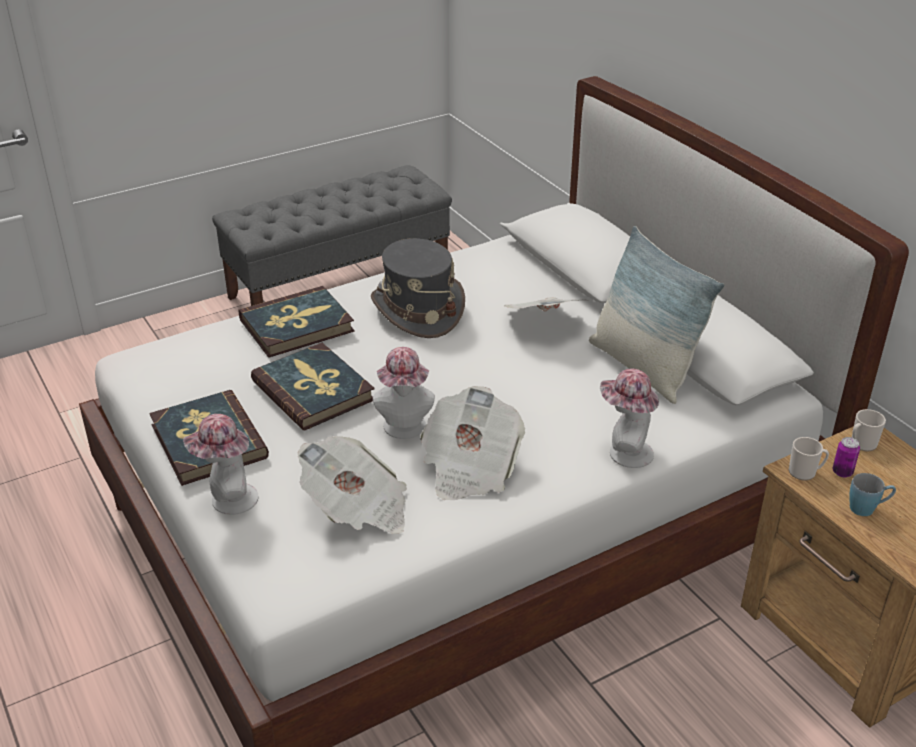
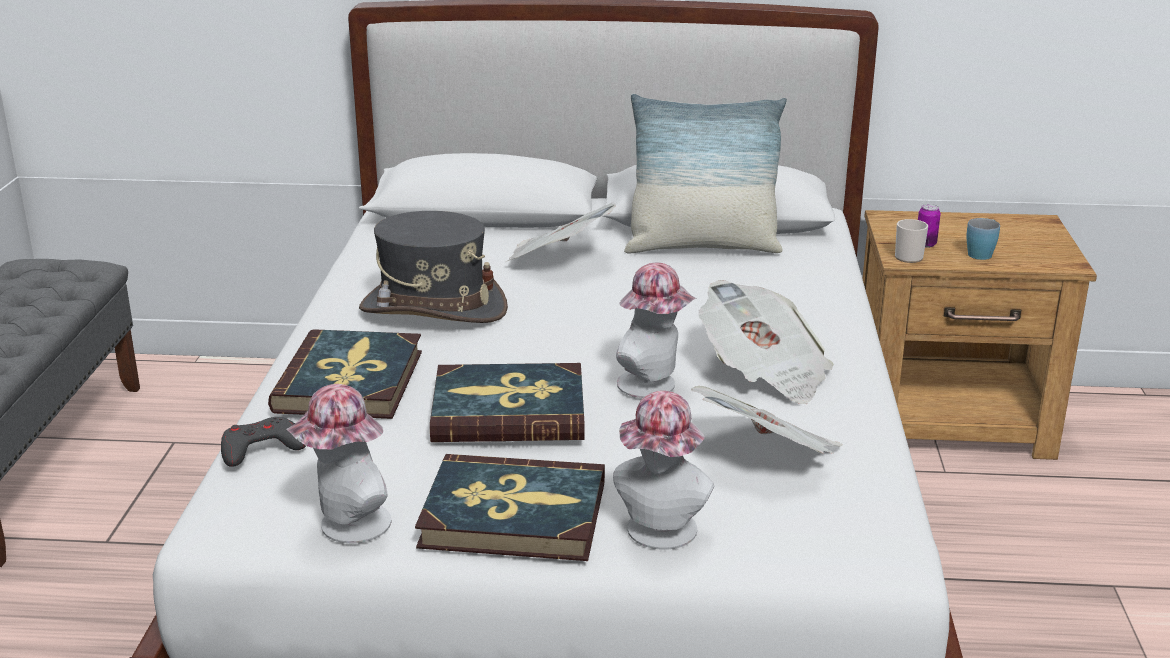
camera: 55 degrees left, 10 degrees down
hat [600,368,659,468] -> hat moved to [286,384,391,543]
mug [852,409,886,451] -> none
none -> grey game controller [221,417,306,467]

